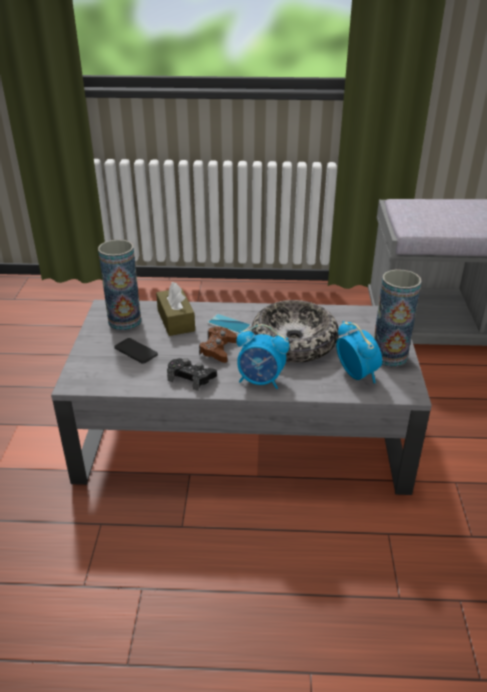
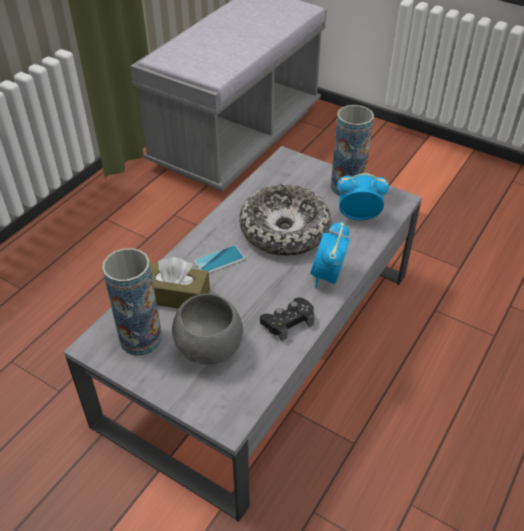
camera: 60 degrees left, 10 degrees up
phone [114,338,158,364] -> grey bowl [172,294,243,365]
brown game controller [199,326,237,363] -> none
alarm clock [236,324,289,389] -> alarm clock turned 150 degrees clockwise [310,221,350,288]

